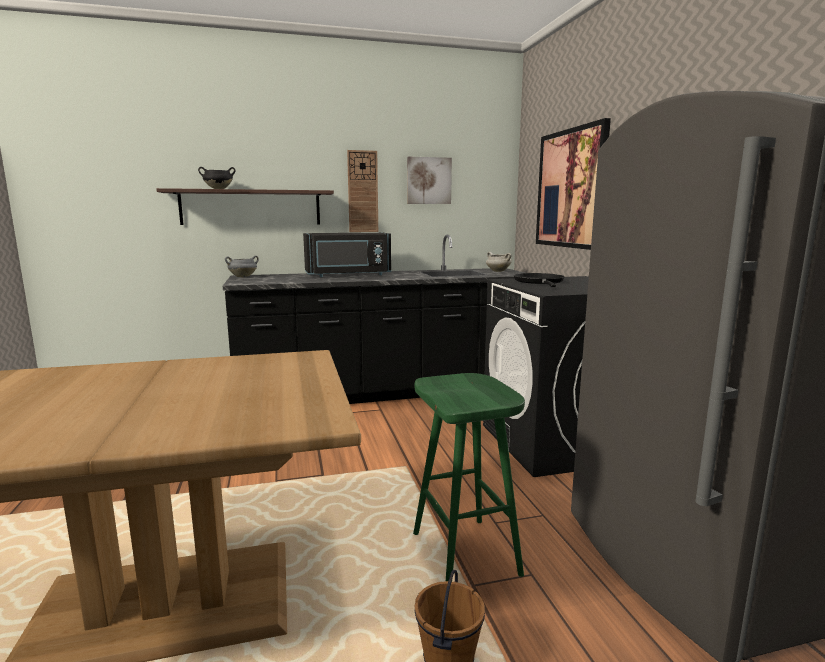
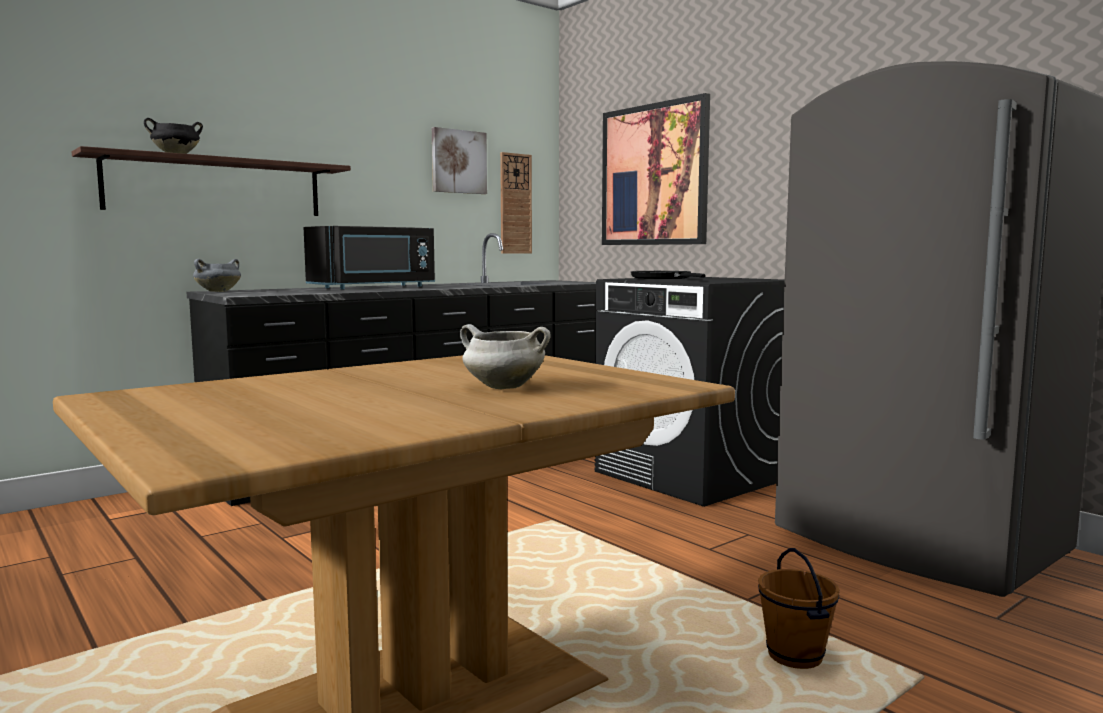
camera: 25 degrees left, 5 degrees down
wall clock [347,150,378,232] -> wall clock moved to [500,152,532,254]
green stool [413,373,525,581] -> none
white cooking pot [486,252,512,272] -> white cooking pot moved to [460,324,551,389]

